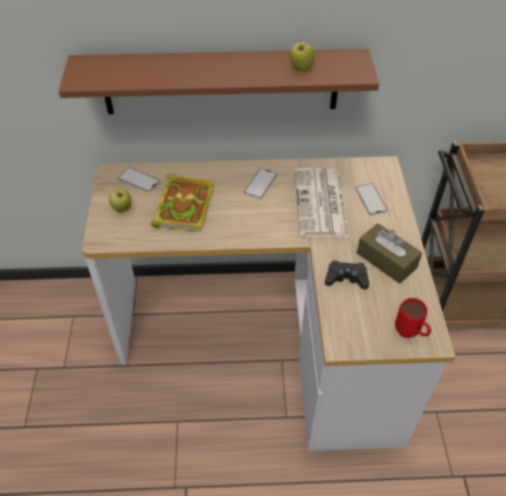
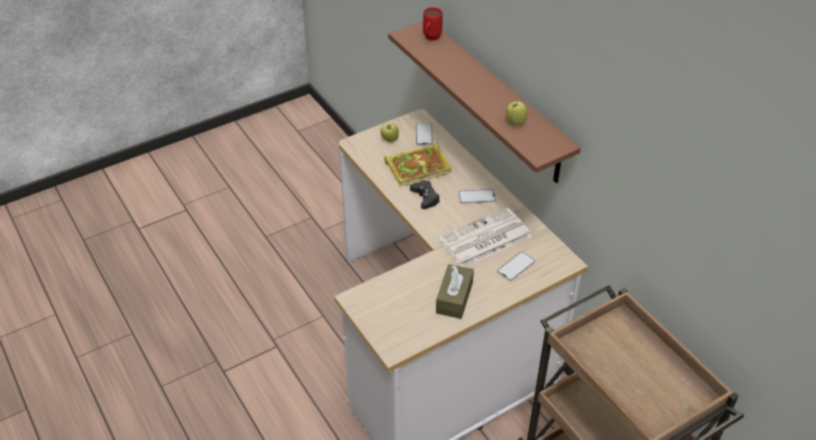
camera: 60 degrees right, 5 degrees down
black game controller [325,260,369,289] -> black game controller moved to [410,180,440,209]
red mug [395,298,431,338] -> red mug moved to [423,7,443,40]

